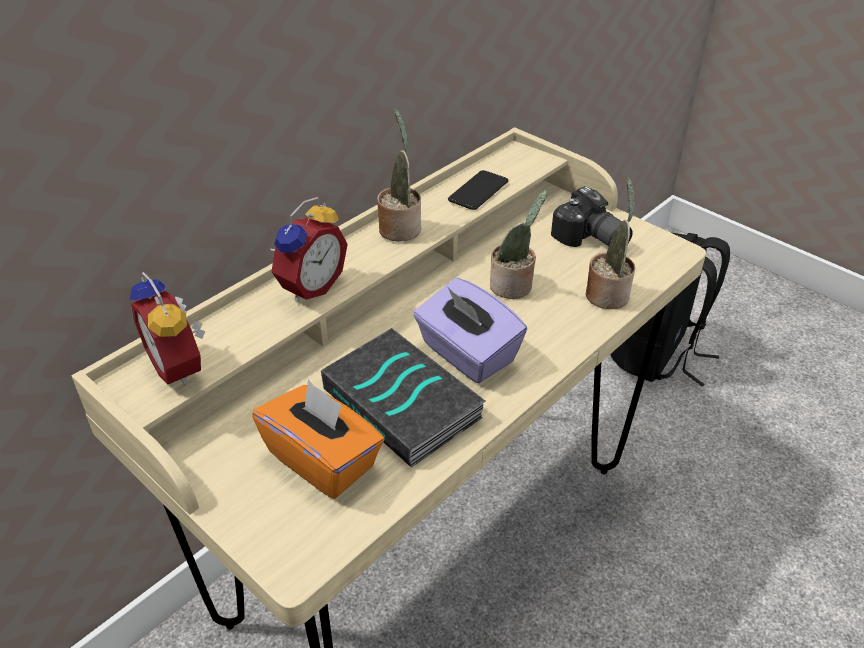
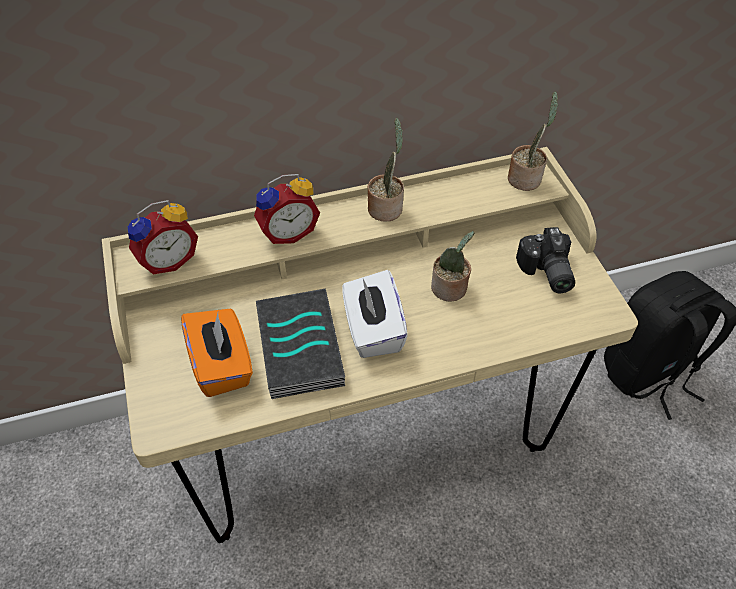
camera: 30 degrees right, 10 degrees up
alarm clock [129,272,206,386] -> alarm clock turned 120 degrees counterclockwise [128,200,198,275]
purple tissue box [413,278,527,383] -> white tissue box [342,270,408,358]
phone [448,170,508,210] -> none
potted plant [585,177,635,309] -> potted plant moved to [508,91,558,191]

